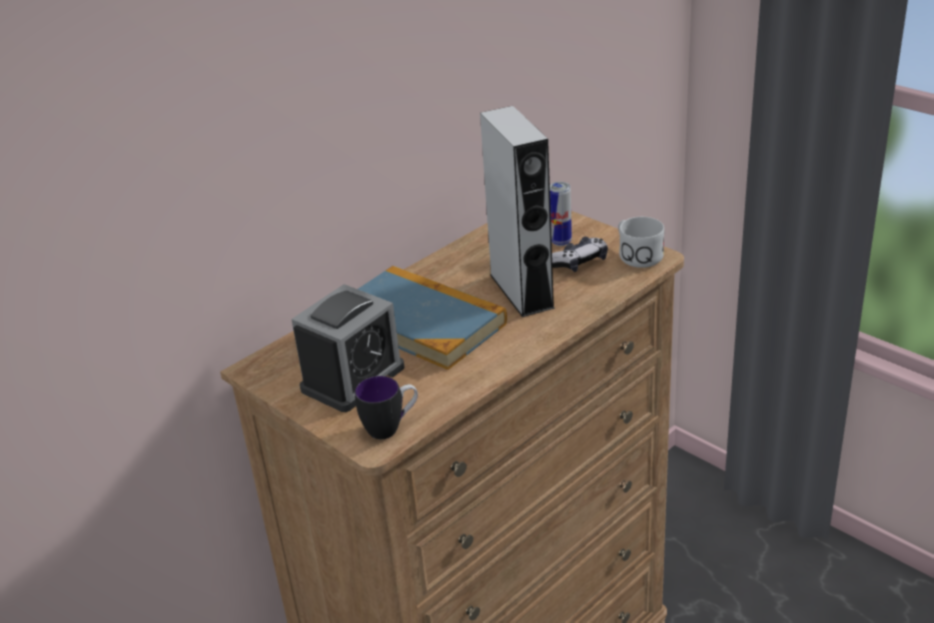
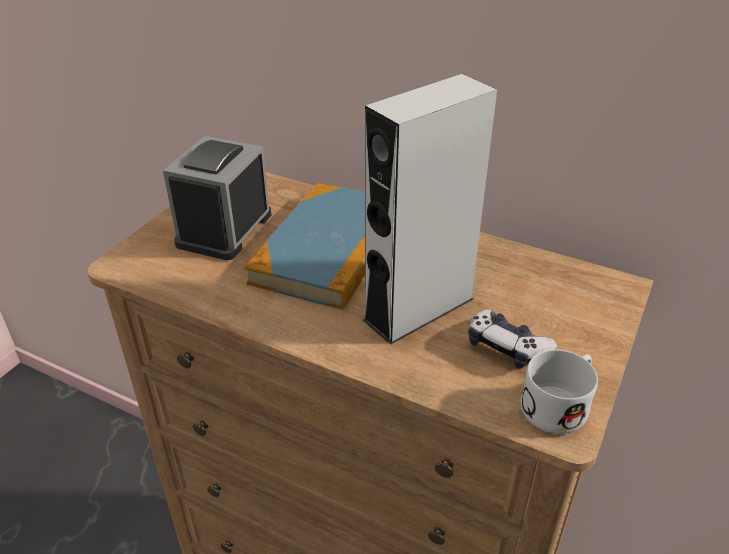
camera: 70 degrees right, 5 degrees up
alarm clock [291,284,404,412] -> alarm clock turned 90 degrees clockwise [163,136,272,260]
mug [355,376,418,439] -> none
can [550,182,572,246] -> none

